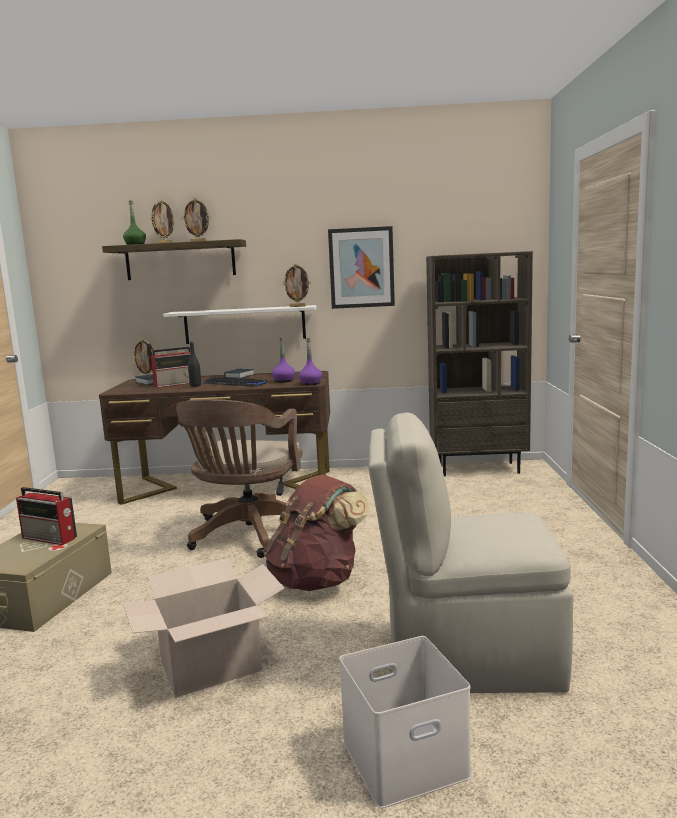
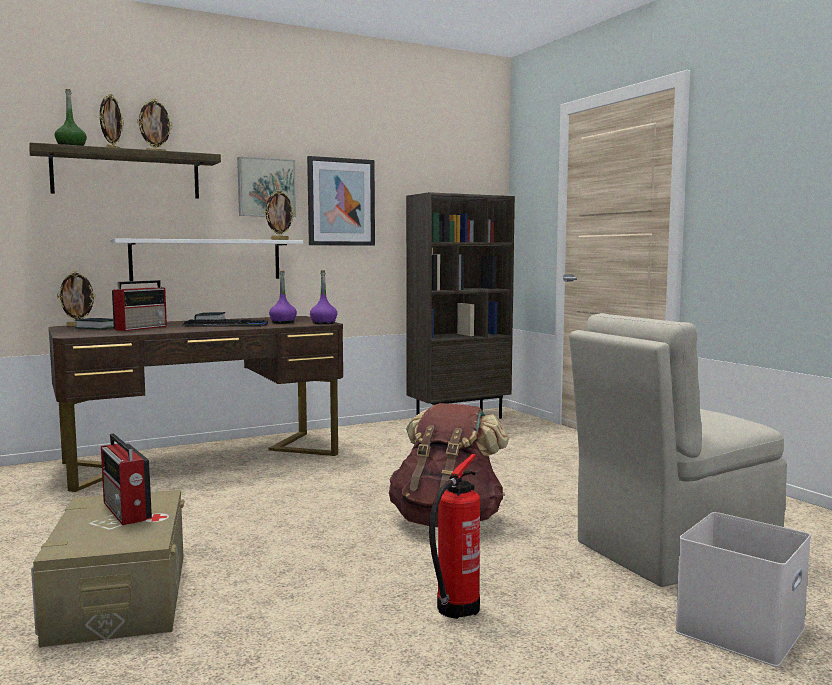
camera: 30 degrees left, 5 degrees down
radio [16,487,77,545] -> radio turned 60 degrees clockwise [101,434,152,525]
cardboard box [122,558,285,698] -> fire extinguisher [429,454,480,619]
brown office chair [176,399,303,558] -> none
black bottle [188,341,201,387] -> none
none -> picture [237,157,296,217]

